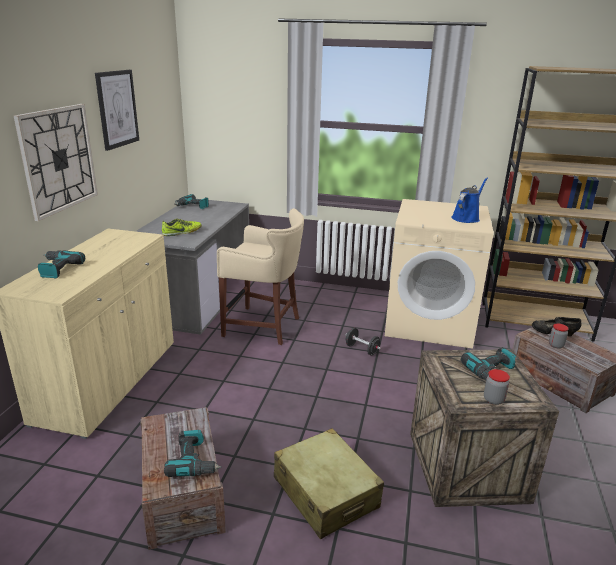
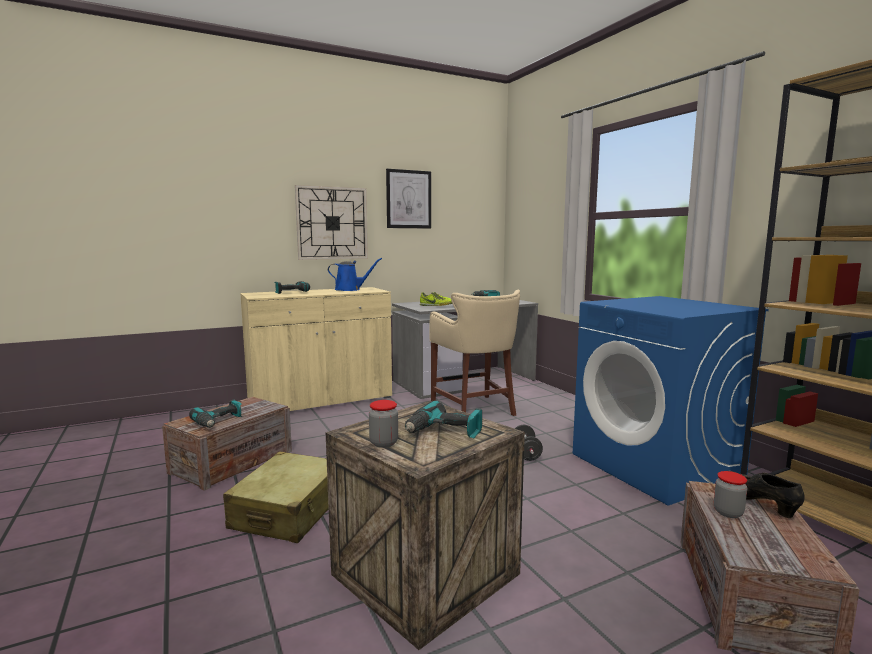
camera: 50 degrees right, 15 degrees down
beige washing machine [385,199,494,349] -> blue washing machine [573,296,769,506]
blue watering can [451,178,488,223] -> blue watering can moved to [328,258,382,291]

